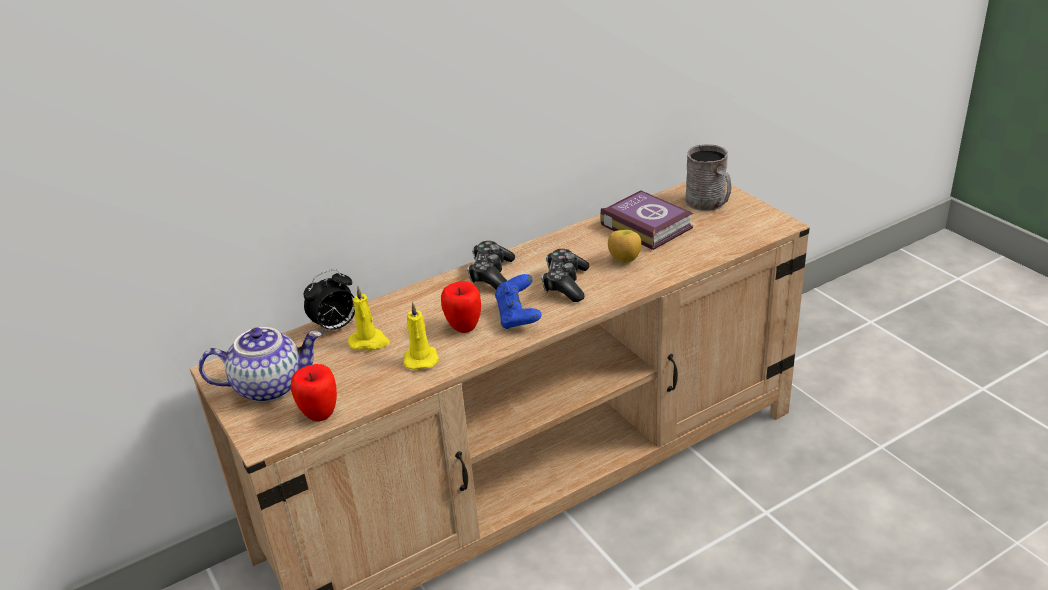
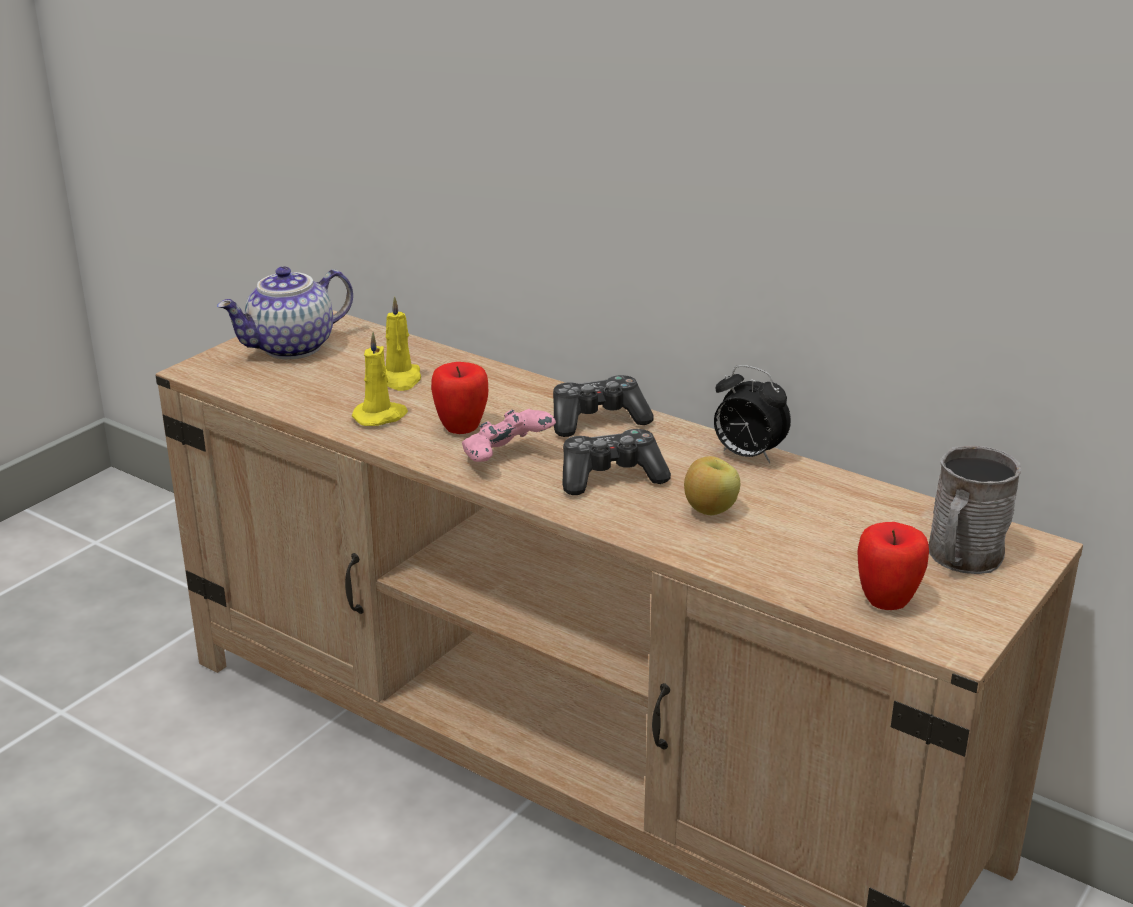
camera: 65 degrees right, 5 degrees down
teapot [199,327,322,403] -> teapot turned 90 degrees clockwise [217,266,353,359]
apple [291,364,337,421] -> apple moved to [858,522,929,610]
alarm clock [304,269,355,334] -> alarm clock moved to [714,365,791,463]
blue game controller [495,274,542,329] -> pink game controller [462,409,556,462]
book [600,190,693,250] -> none

